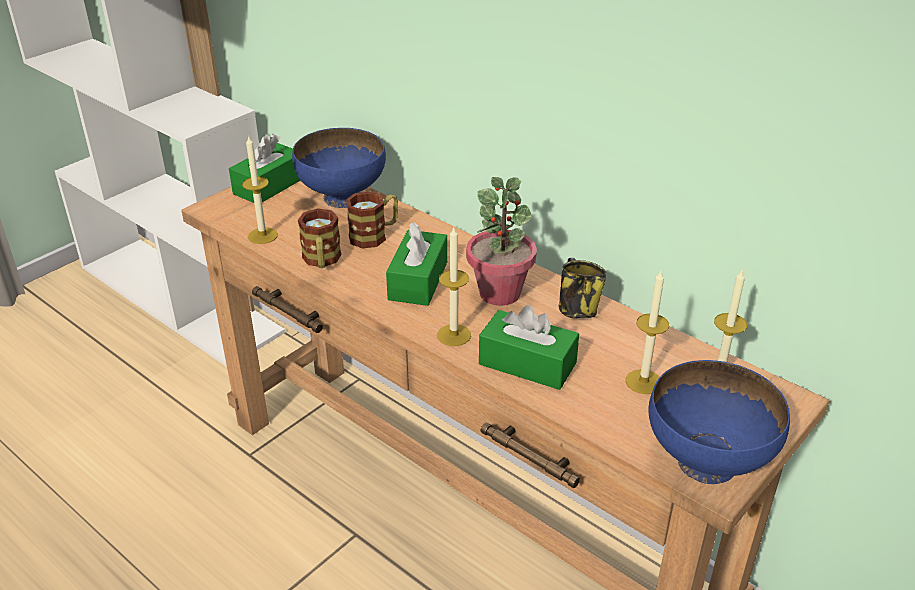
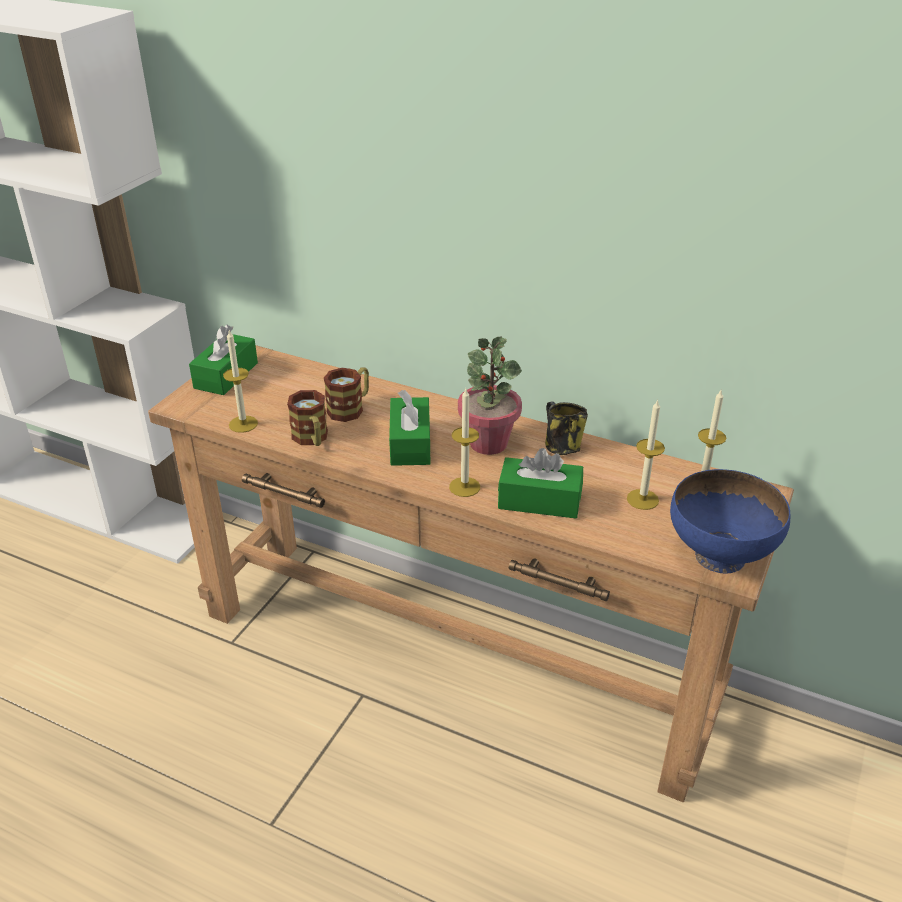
camera: 15 degrees left, 0 degrees up
blue bowl [292,128,386,208] -> none

